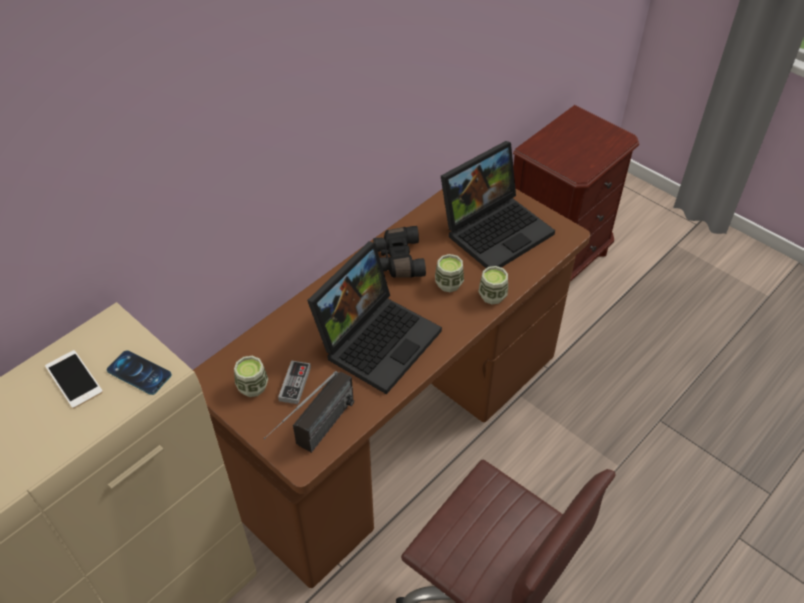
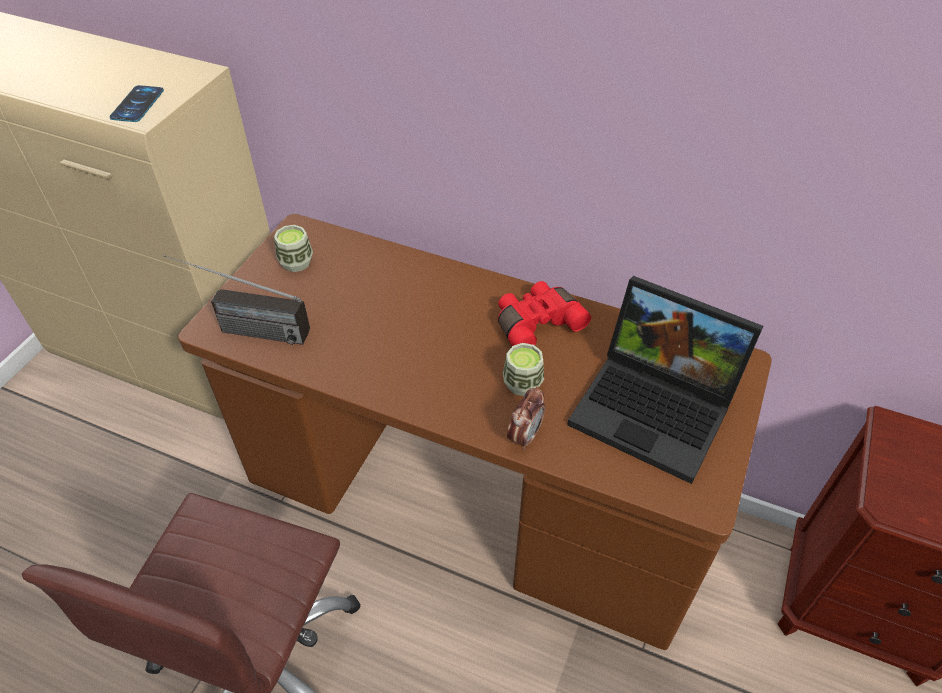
camera: 70 degrees right, 0 degrees up
phone [45,350,103,409] -> none
game controller [278,360,311,404] -> none
laptop [307,242,442,394] -> none
black binoculars [373,226,426,278] -> red binoculars [498,281,591,346]
cup [479,266,508,304] -> alarm clock [507,386,545,450]

